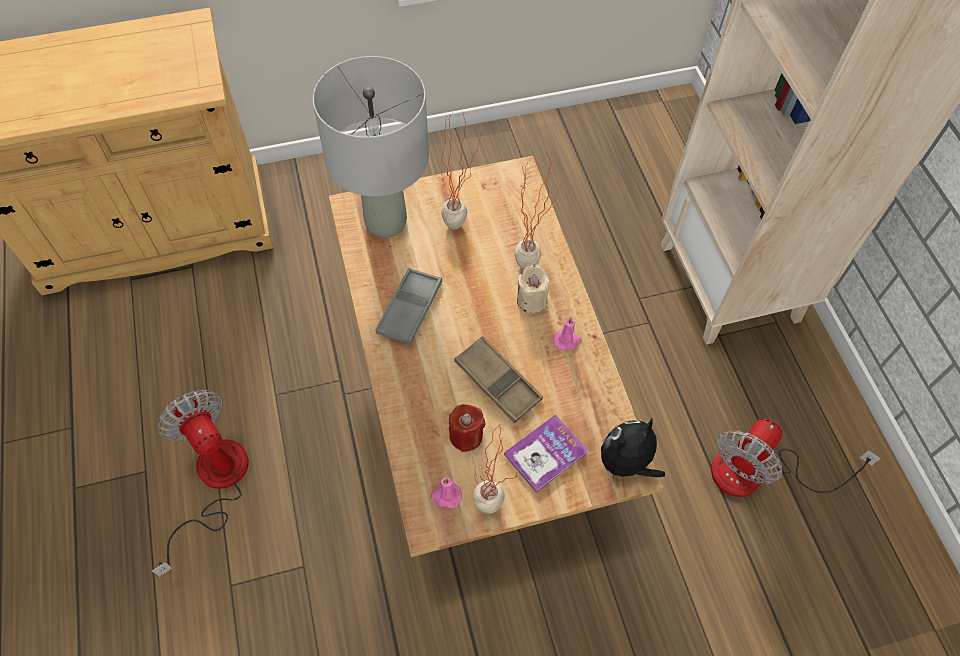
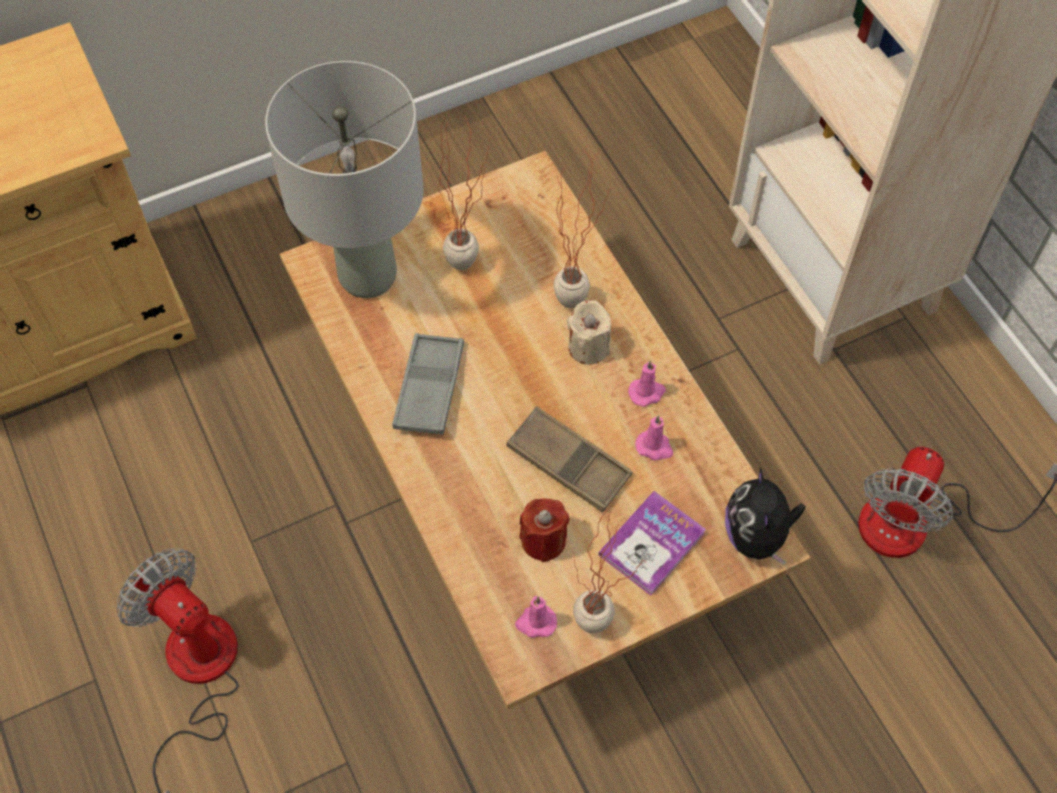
camera: 10 degrees left, 0 degrees up
plush toy [601,417,665,484] -> plush toy turned 45 degrees counterclockwise [725,468,805,565]
none -> pink candle [635,415,673,460]

